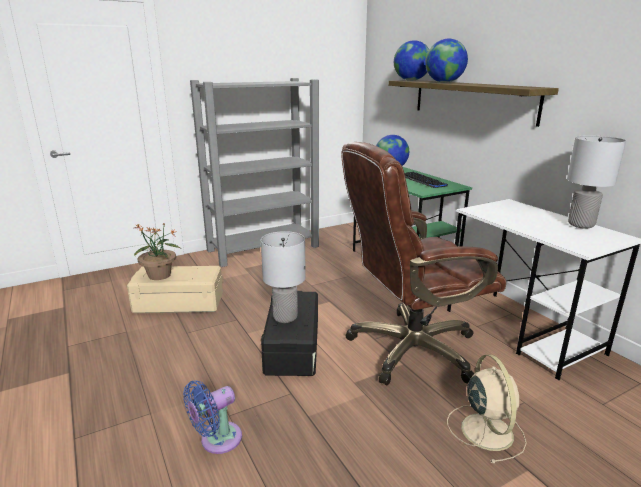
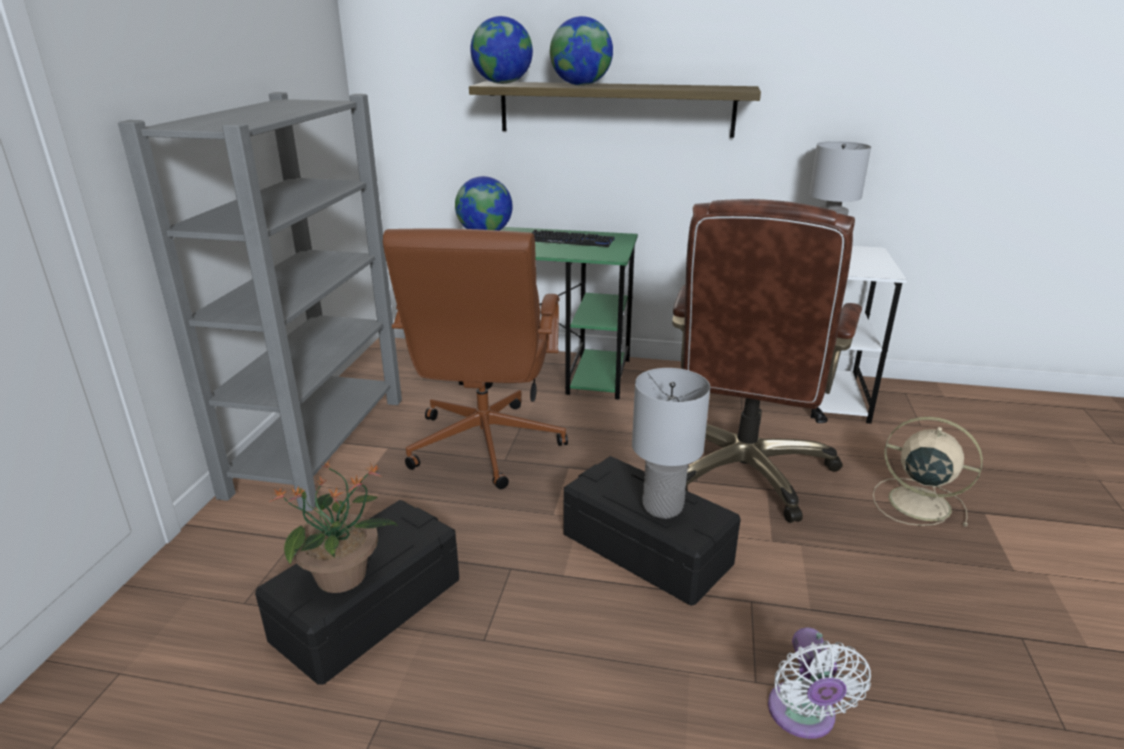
camera: 50 degrees left, 5 degrees up
beige storage box [127,266,223,313] -> black storage box [255,500,459,685]
blue fan [183,380,242,454] -> white fan [768,627,871,739]
none -> brown office chair [383,228,568,489]

